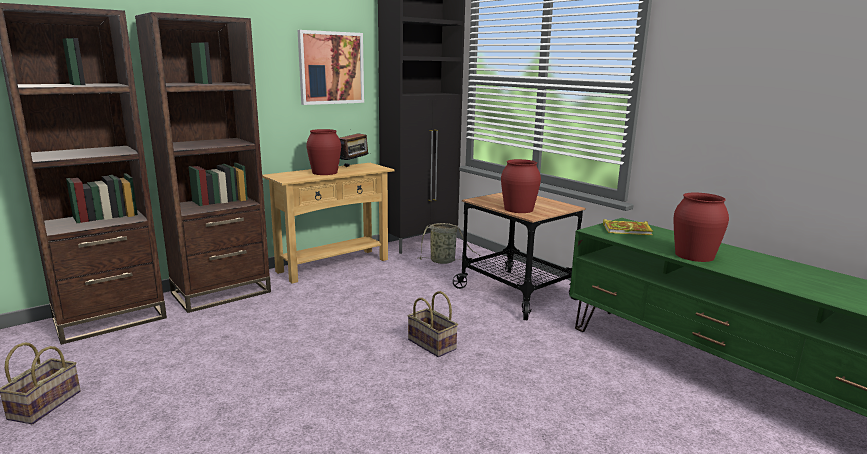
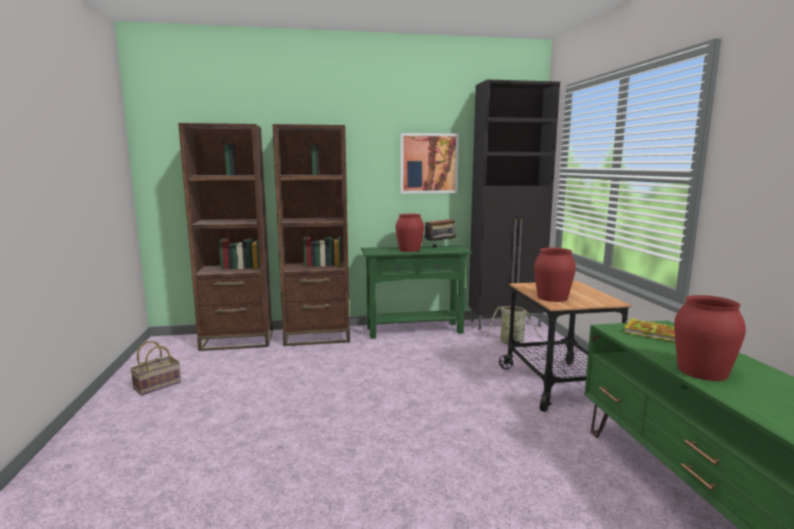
camera: 30 degrees right, 5 degrees down
beige console table [262,163,394,284] -> green console table [361,245,472,339]
basket [408,291,458,357] -> none

